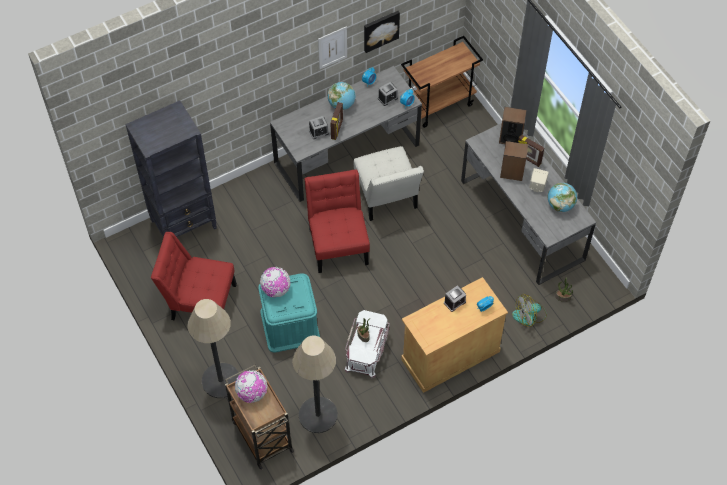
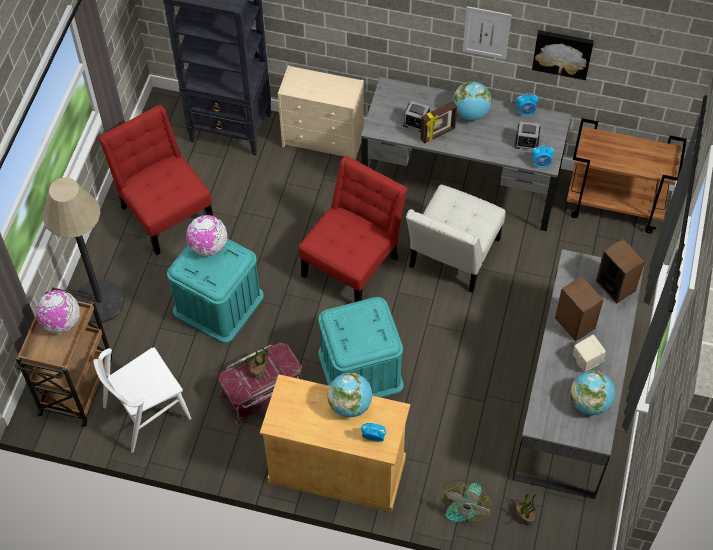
camera: 45 degrees right, 0 degrees up
floor lamp [292,335,338,433] -> white chair [93,347,191,453]
white storage box [344,310,390,379] -> red storage box [218,343,303,425]
alarm clock [444,285,466,312] -> globe [328,372,372,417]
fan [512,294,547,327] -> fan turned 90 degrees counterclockwise [443,479,492,522]
picture frame [518,135,544,167] -> none
none -> beige dresser [278,65,364,160]
none -> turquoise storage box [318,297,404,398]

